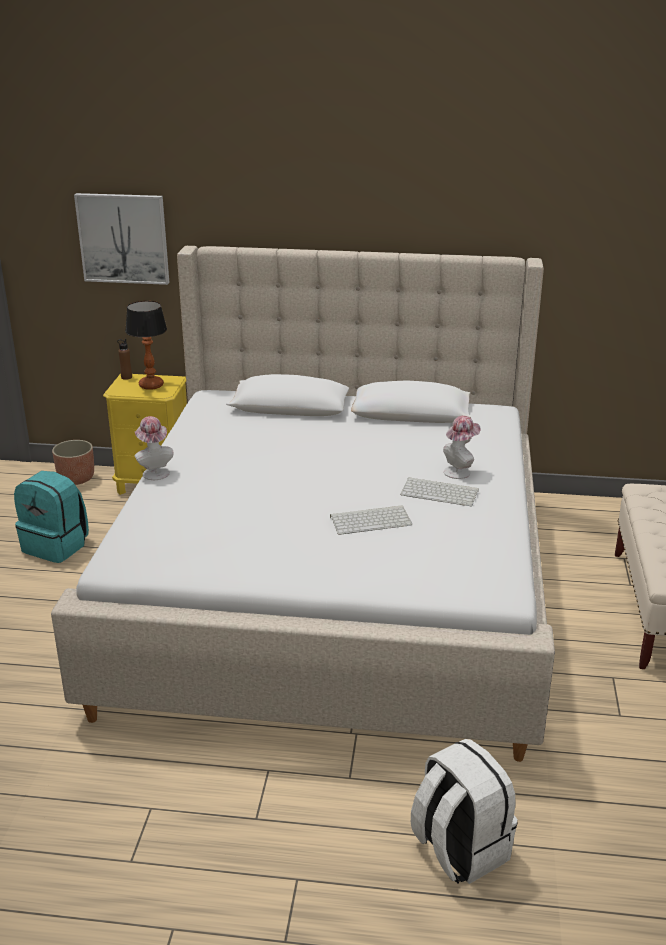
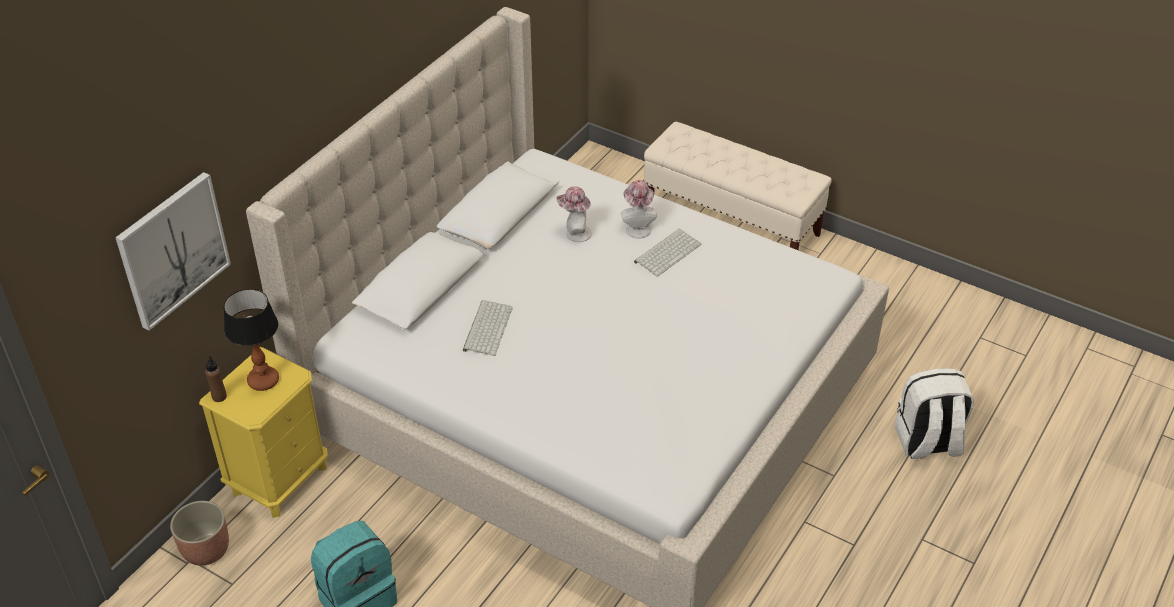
camera: 65 degrees left, 15 degrees up
hat [135,416,174,480] -> hat moved to [557,186,592,242]
keyboard [330,505,412,535] -> keyboard moved to [463,300,513,356]

